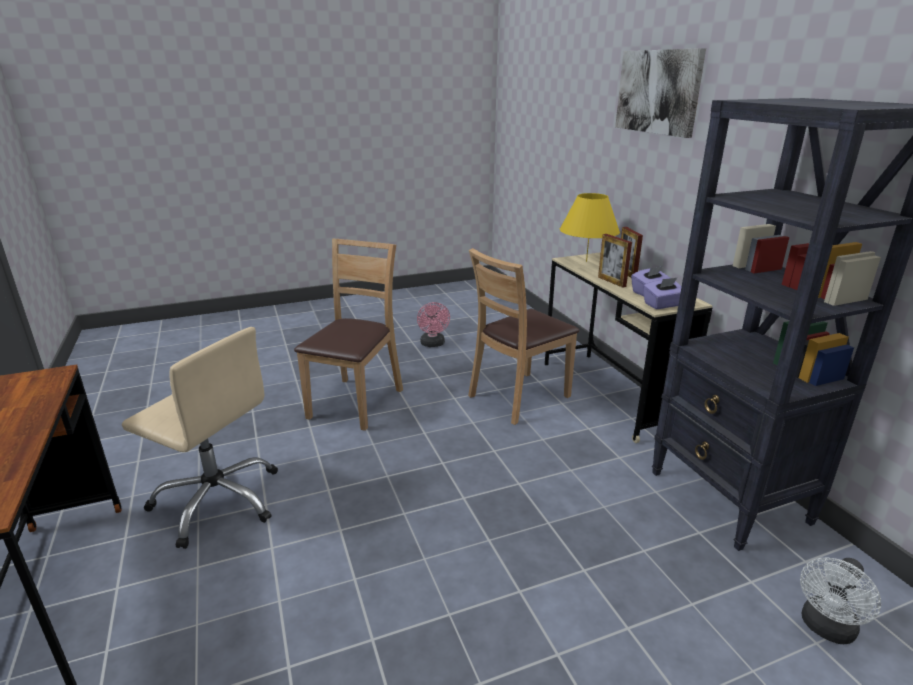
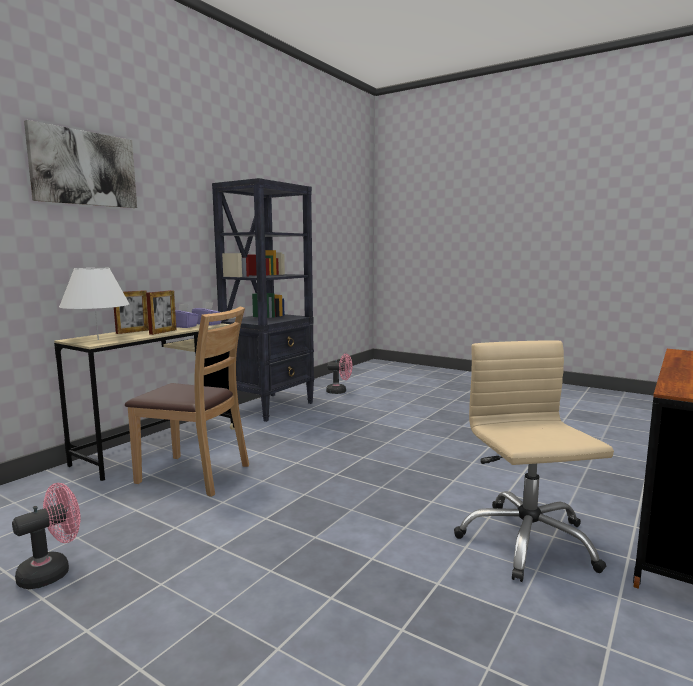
camera: 125 degrees left, 15 degrees down
brown chair [294,239,403,431] -> none
yellow table lamp [560,193,620,262] -> white table lamp [59,268,130,340]
white fan [800,558,881,644] -> pink fan [326,354,352,394]

